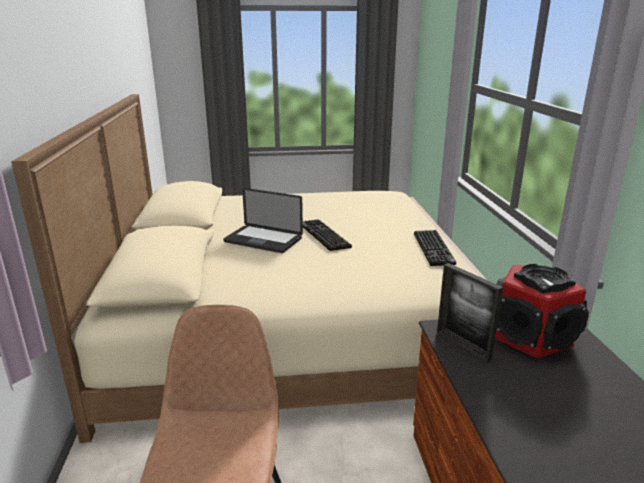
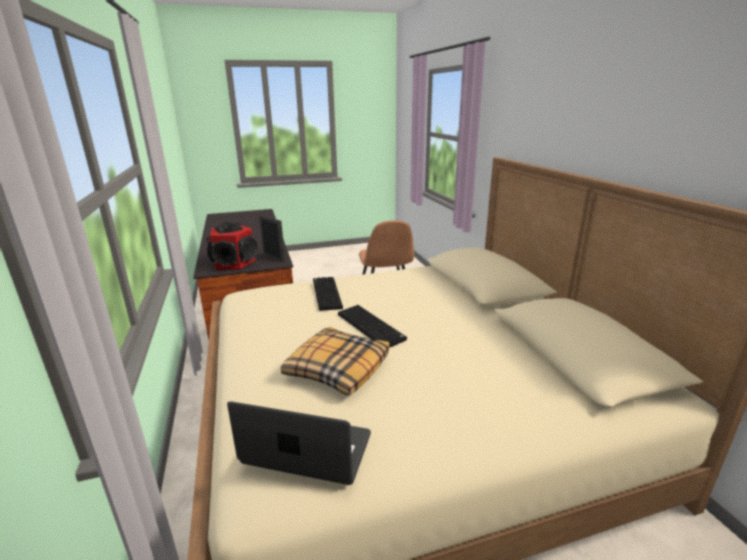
camera: 170 degrees right, 0 degrees up
laptop [223,188,303,253] -> laptop moved to [227,401,371,485]
keyboard [414,230,456,266] -> keyboard moved to [313,277,343,311]
none -> pillow [281,327,390,396]

